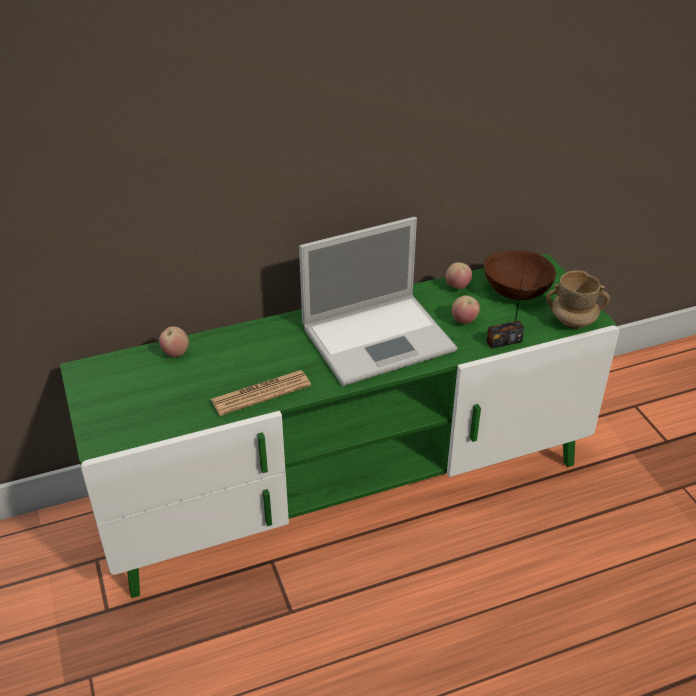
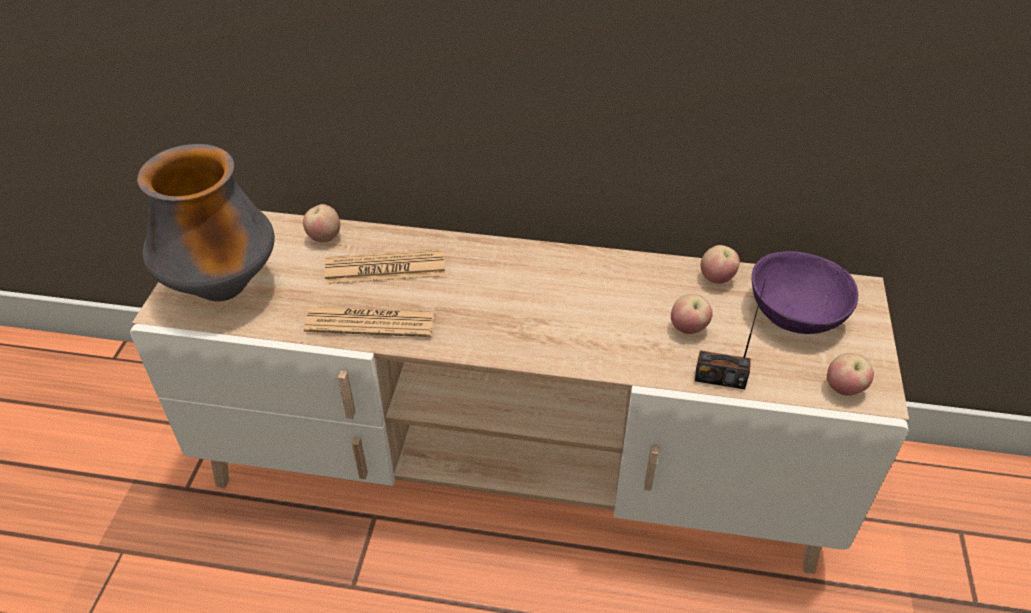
camera: 30 degrees right, 5 degrees up
green tv stand [60,254,619,598] -> beige tv stand [130,211,909,574]
laptop [299,217,457,386] -> none
brown bowl [484,250,556,300] -> purple bowl [752,251,858,334]
beige mug [546,270,610,329] -> apple [827,353,874,396]
none -> vase [137,144,275,301]
none -> newspaper [325,249,445,284]

